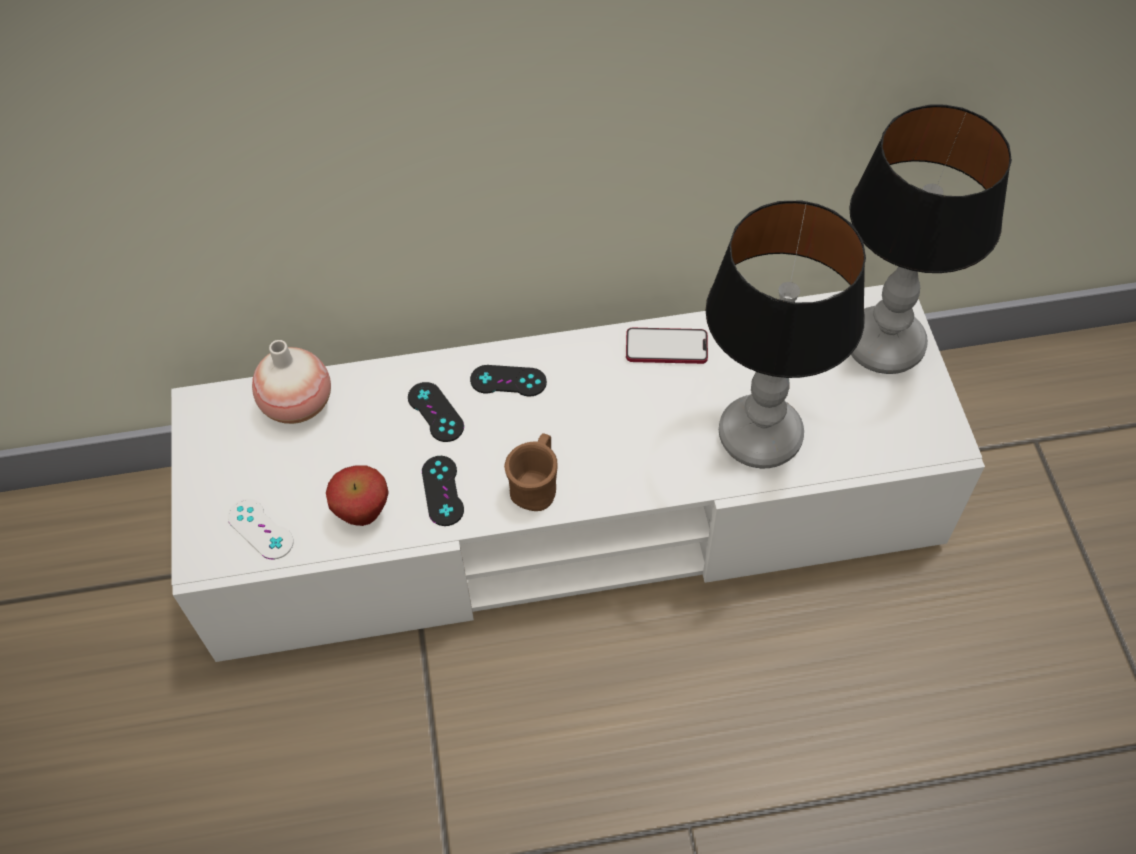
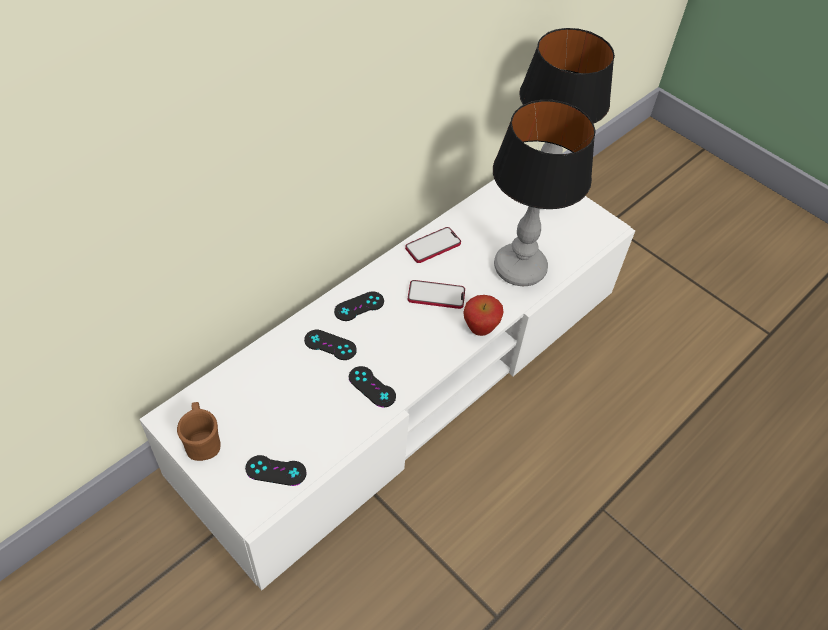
camera: 40 degrees left, 5 degrees down
white game controller [228,499,294,560] -> black game controller [245,455,307,486]
vase [252,340,331,424] -> none
apple [326,465,389,526] -> apple moved to [463,295,503,336]
brown mug [504,433,557,511] -> brown mug moved to [177,402,221,461]
none -> phone [408,280,465,309]

